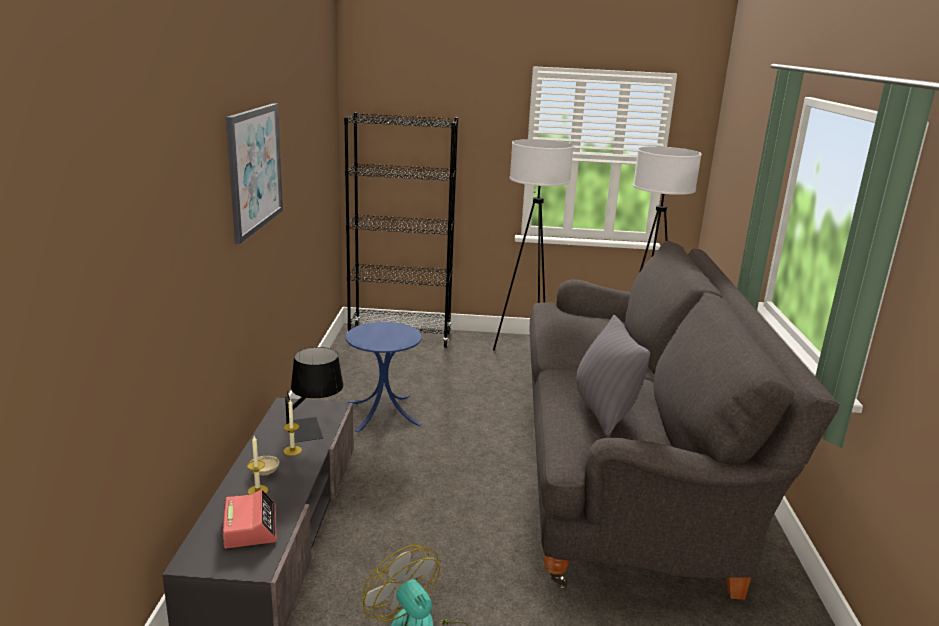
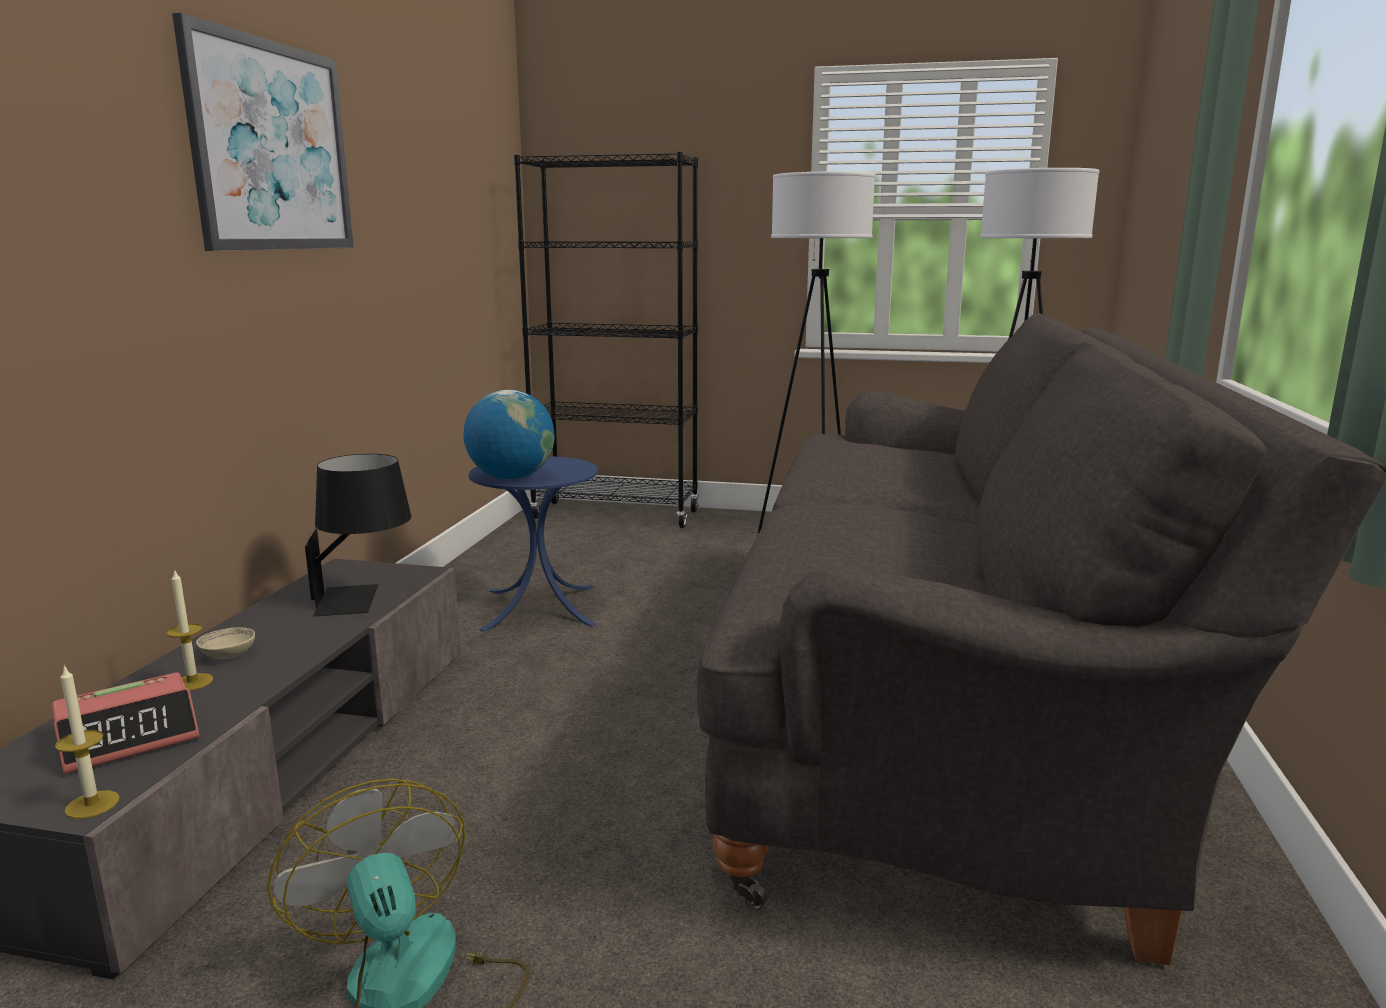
camera: 10 degrees right, 5 degrees down
alarm clock [223,489,277,548] -> alarm clock turned 60 degrees clockwise [52,672,200,774]
candle [284,399,302,456] -> candle moved to [55,665,120,819]
grey pillow [576,315,650,436] -> none
none -> globe [463,390,555,479]

